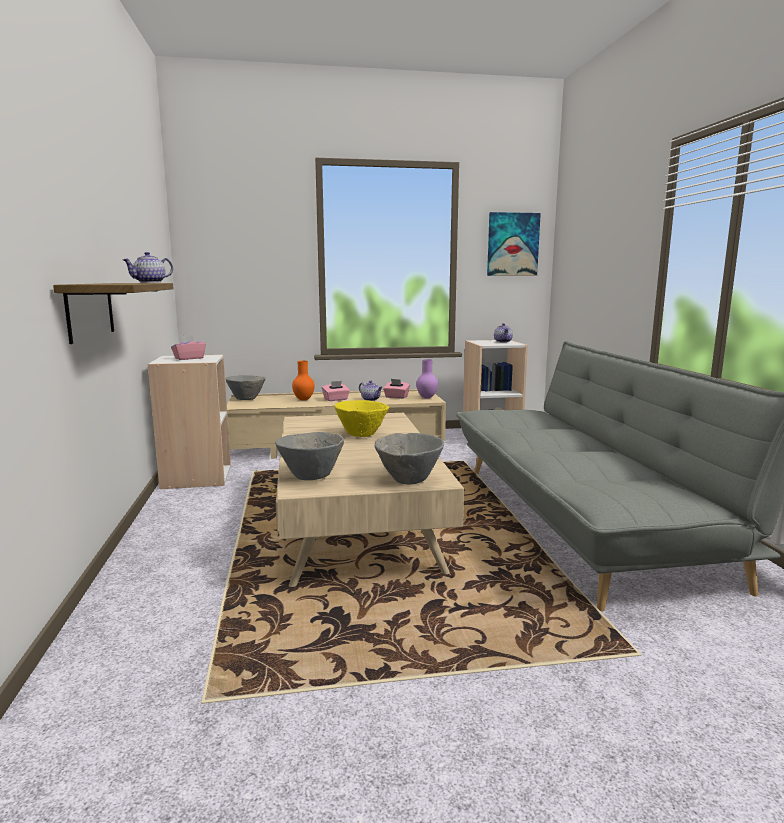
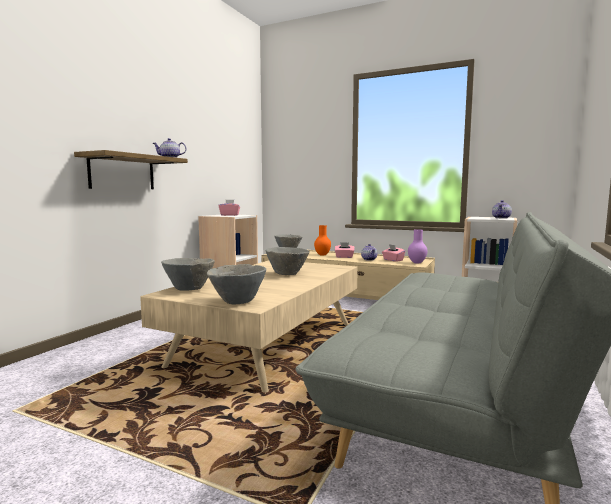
camera: 35 degrees right, 5 degrees down
yellow bowl [335,400,389,437] -> grey bowl [266,247,310,275]
picture [487,212,541,276] -> none

